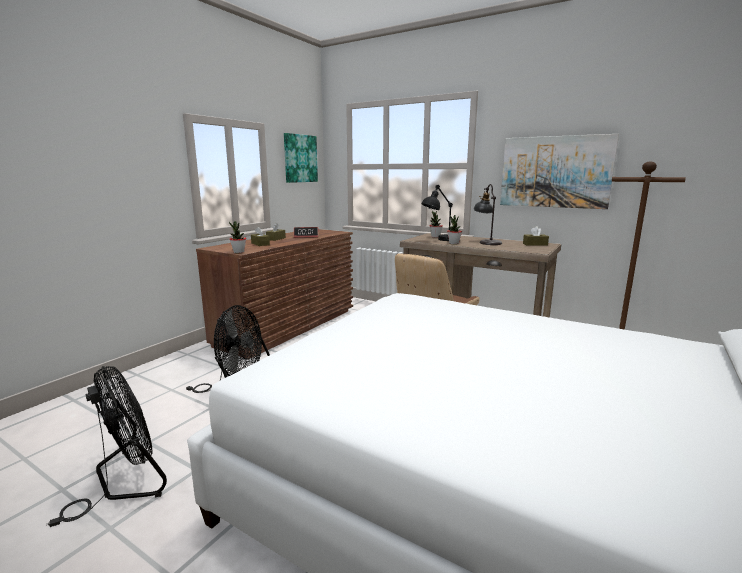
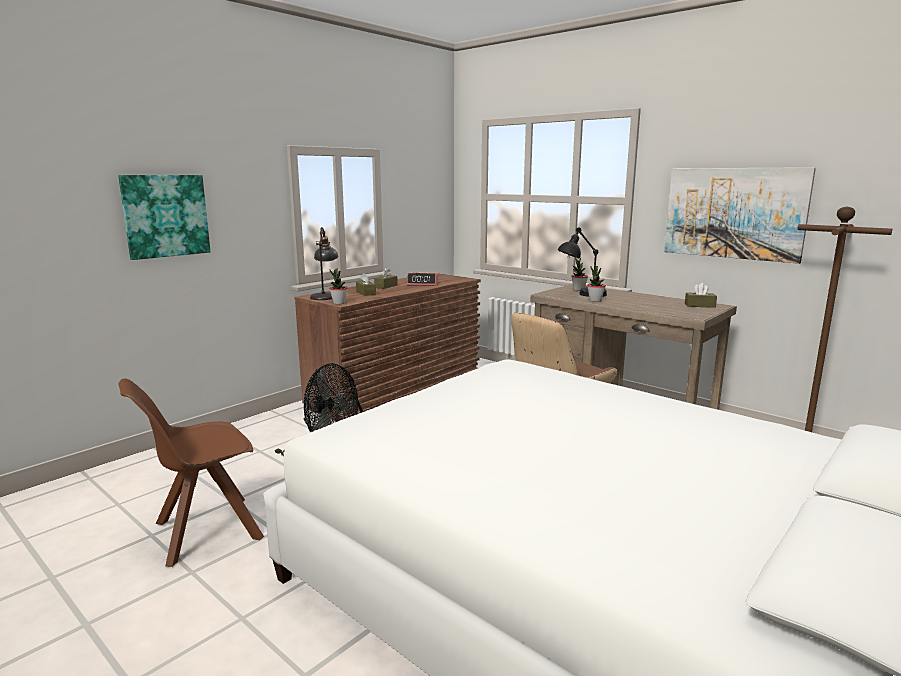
camera: 10 degrees right, 0 degrees up
black fan [46,366,167,527] -> brown chair [119,378,264,567]
picture [284,133,318,183] -> picture moved to [118,175,211,260]
grey table lamp [474,184,502,245] -> grey table lamp moved to [310,227,338,300]

